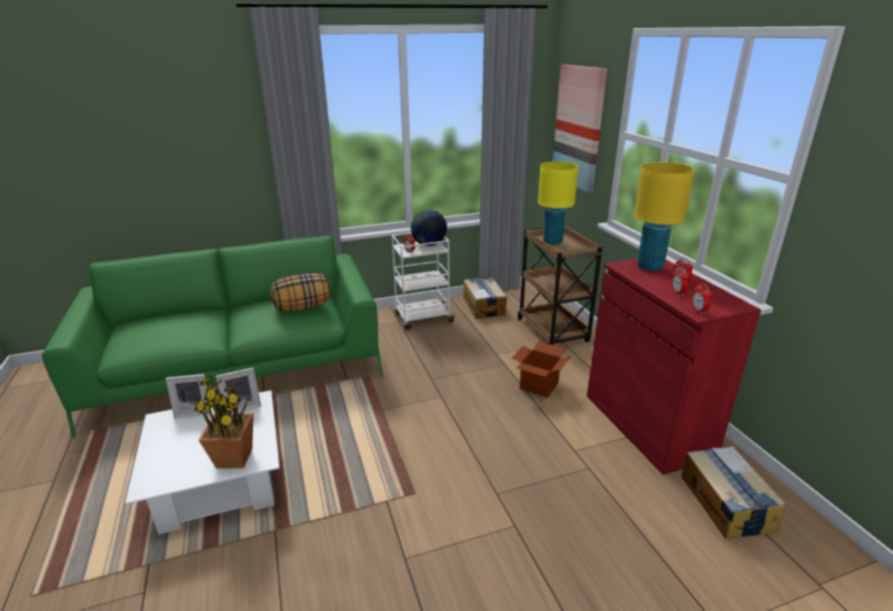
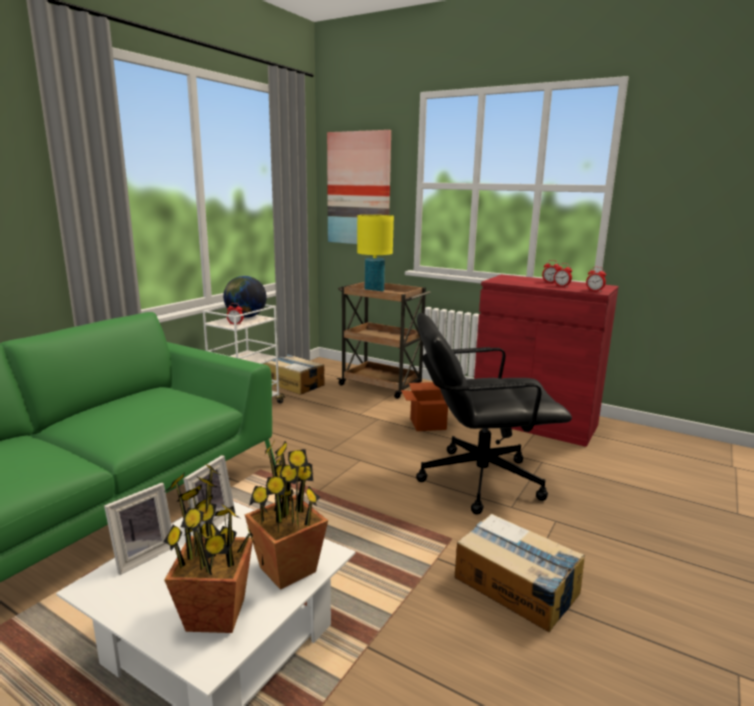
camera: 40 degrees left, 10 degrees down
pillow [271,273,330,312] -> none
yellow table lamp [634,162,695,271] -> none
cardboard box [681,446,787,539] -> cardboard box moved to [455,514,585,632]
none -> potted plant [163,461,256,633]
none -> black office chair [416,313,572,515]

